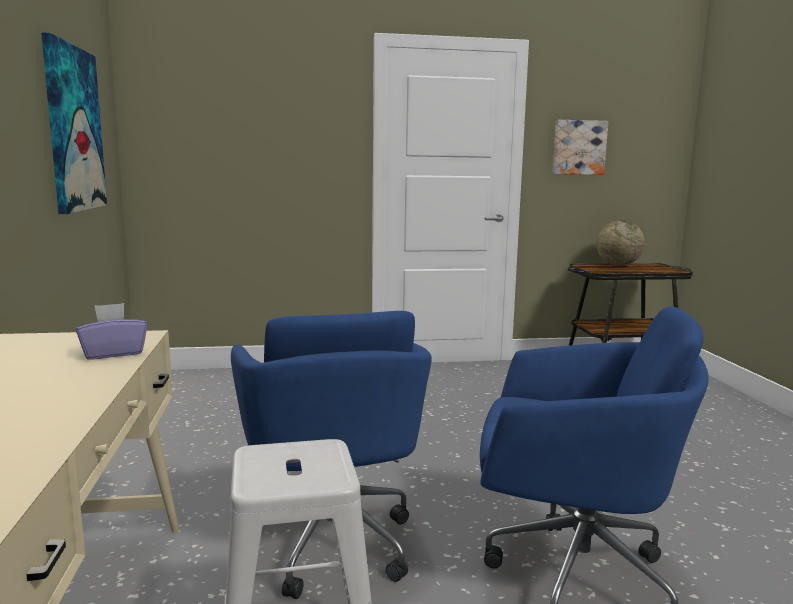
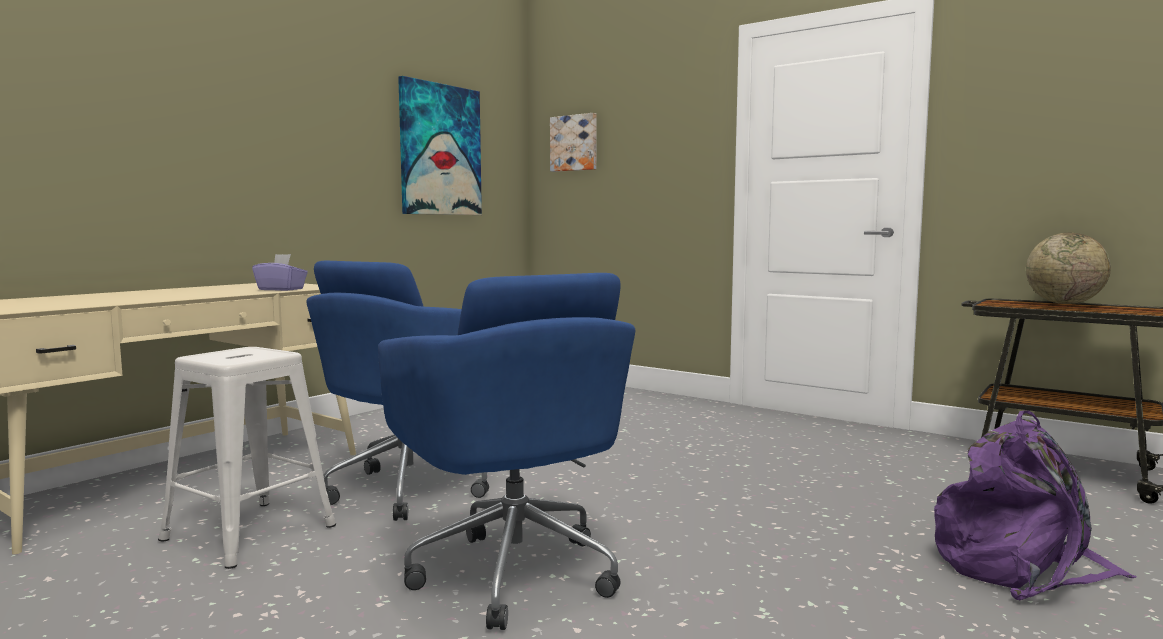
camera: 45 degrees right, 5 degrees down
picture [553,120,608,175] -> picture moved to [550,113,597,172]
none -> purple backpack [934,410,1136,600]

